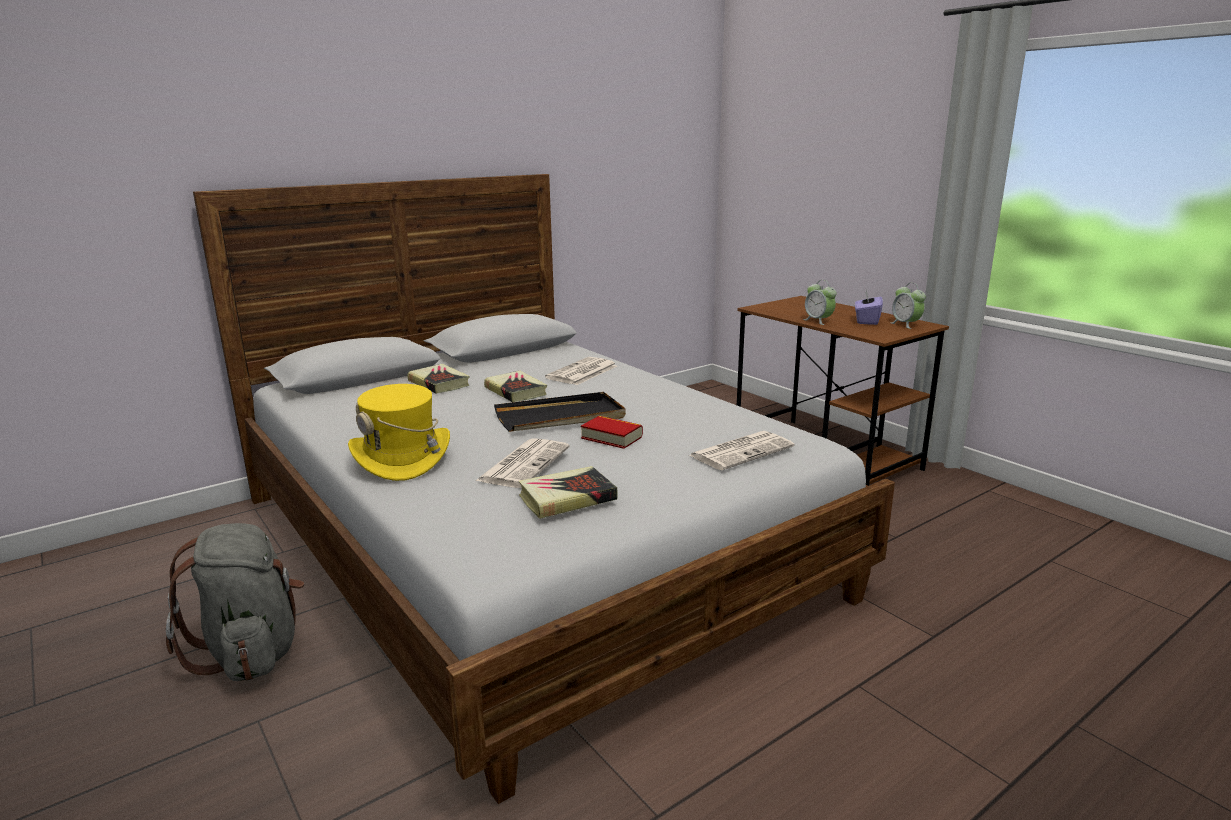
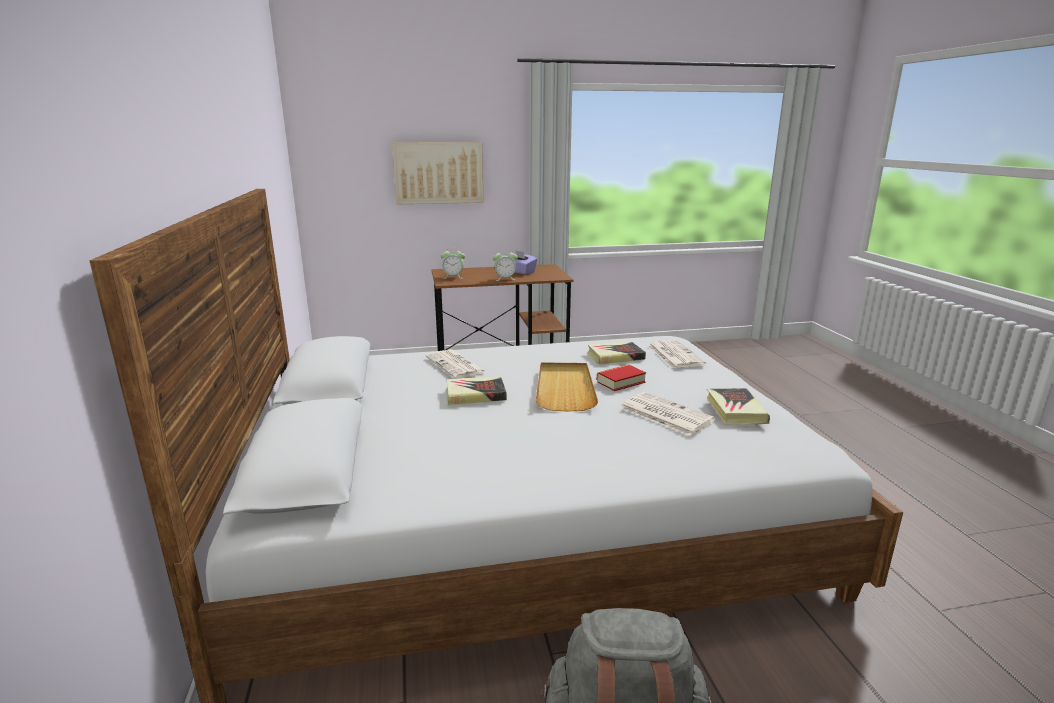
camera: 65 degrees left, 0 degrees up
yellow hat [348,384,450,481] -> none
book [408,364,470,394] -> book moved to [587,341,646,365]
black tray [494,392,626,432] -> beige tray [535,363,598,411]
alarm clock [890,283,926,329] -> alarm clock moved to [441,247,465,279]
none -> picture [392,142,484,205]

